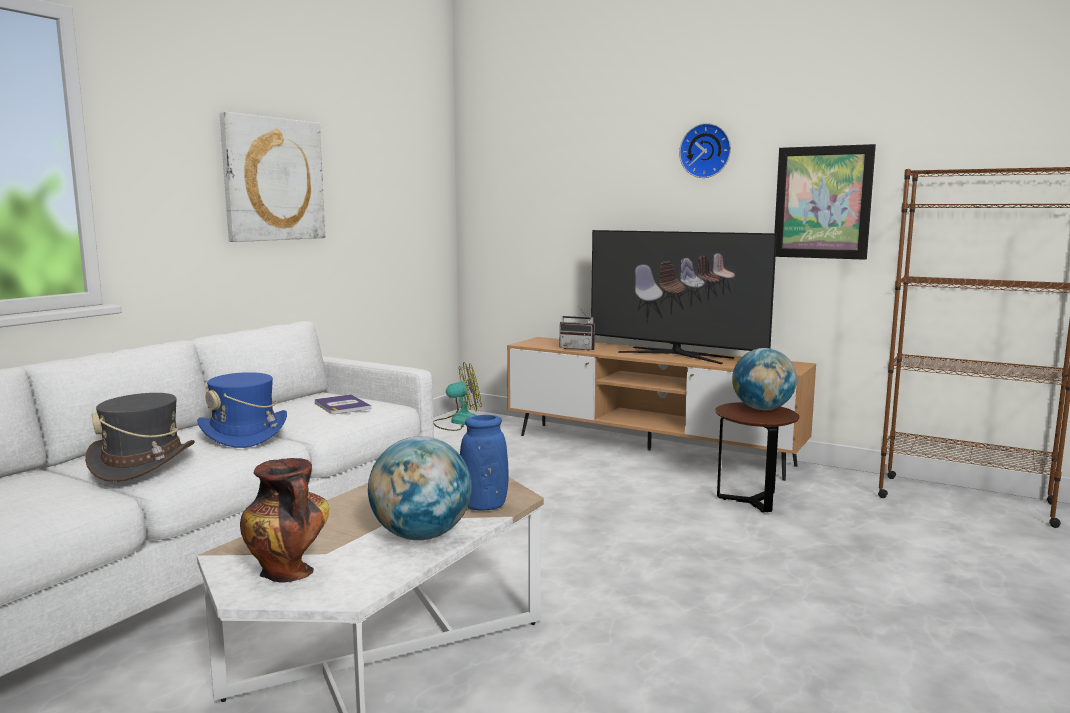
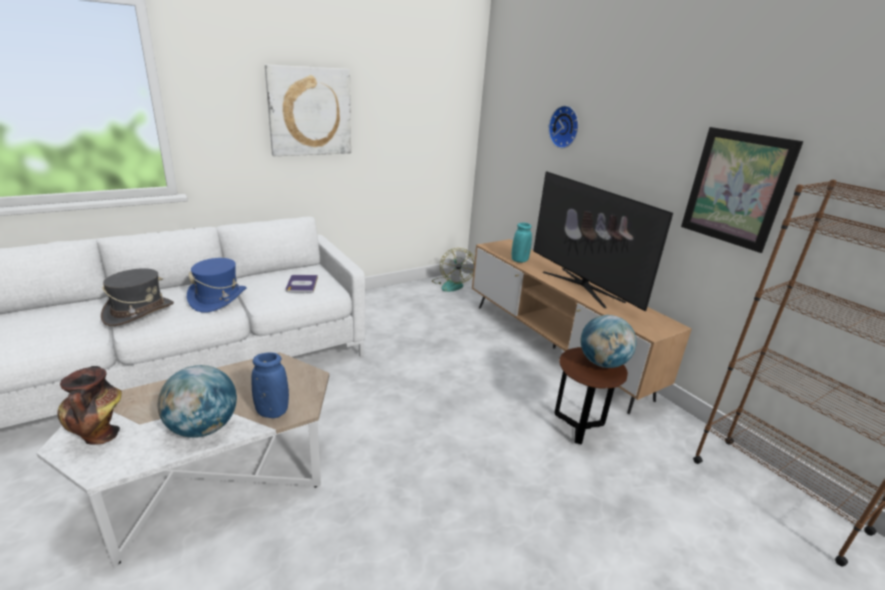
camera: 25 degrees right, 15 degrees up
fan [434,362,482,431] -> fan turned 75 degrees clockwise [432,248,475,292]
radio [560,306,596,351] -> turquoise vase [512,223,532,263]
wall clock [679,123,731,178] -> wall clock moved to [548,105,579,148]

